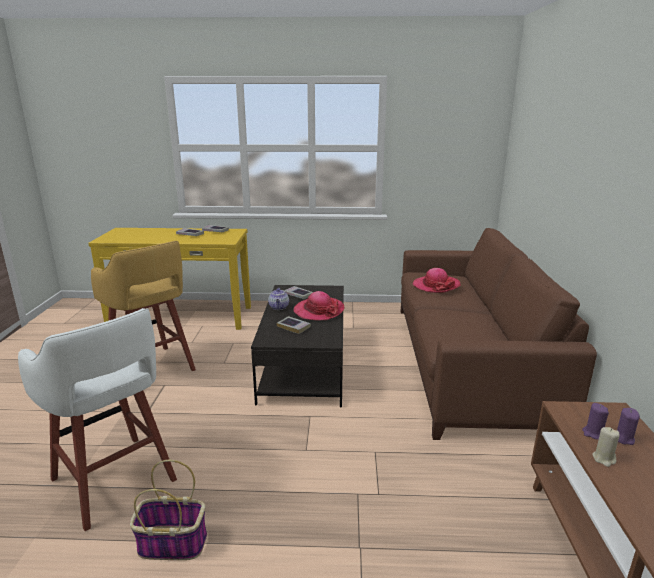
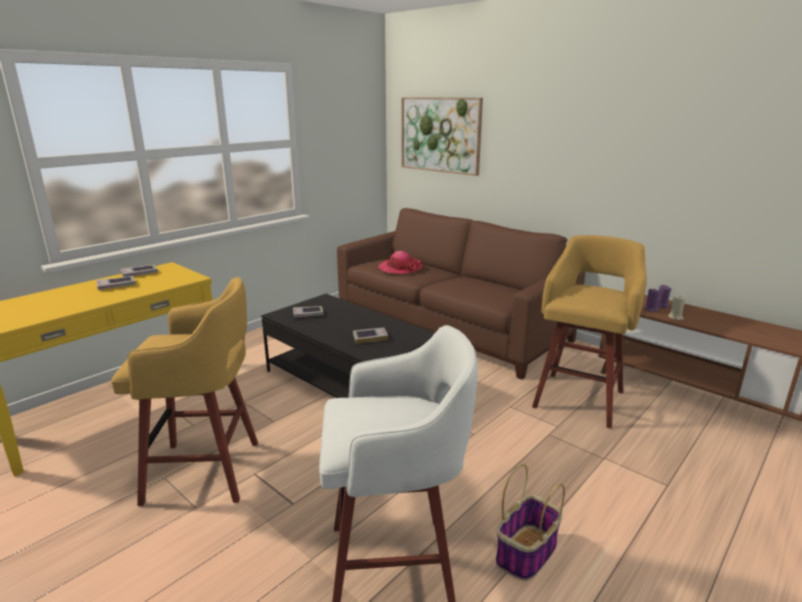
camera: 50 degrees left, 0 degrees up
teapot [268,288,289,310] -> none
hat [293,291,345,320] -> none
none -> picture [401,97,483,176]
none -> yellow stool [532,235,647,429]

